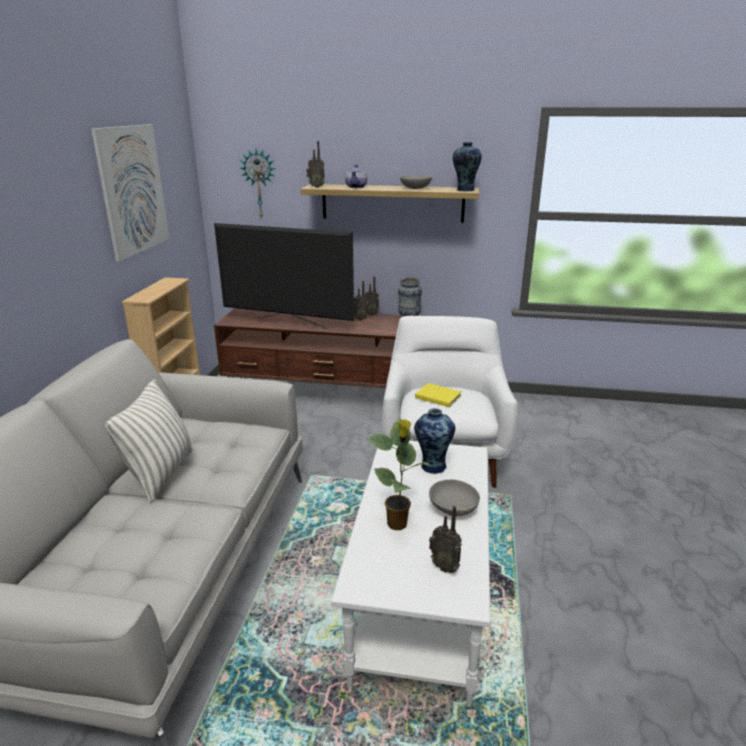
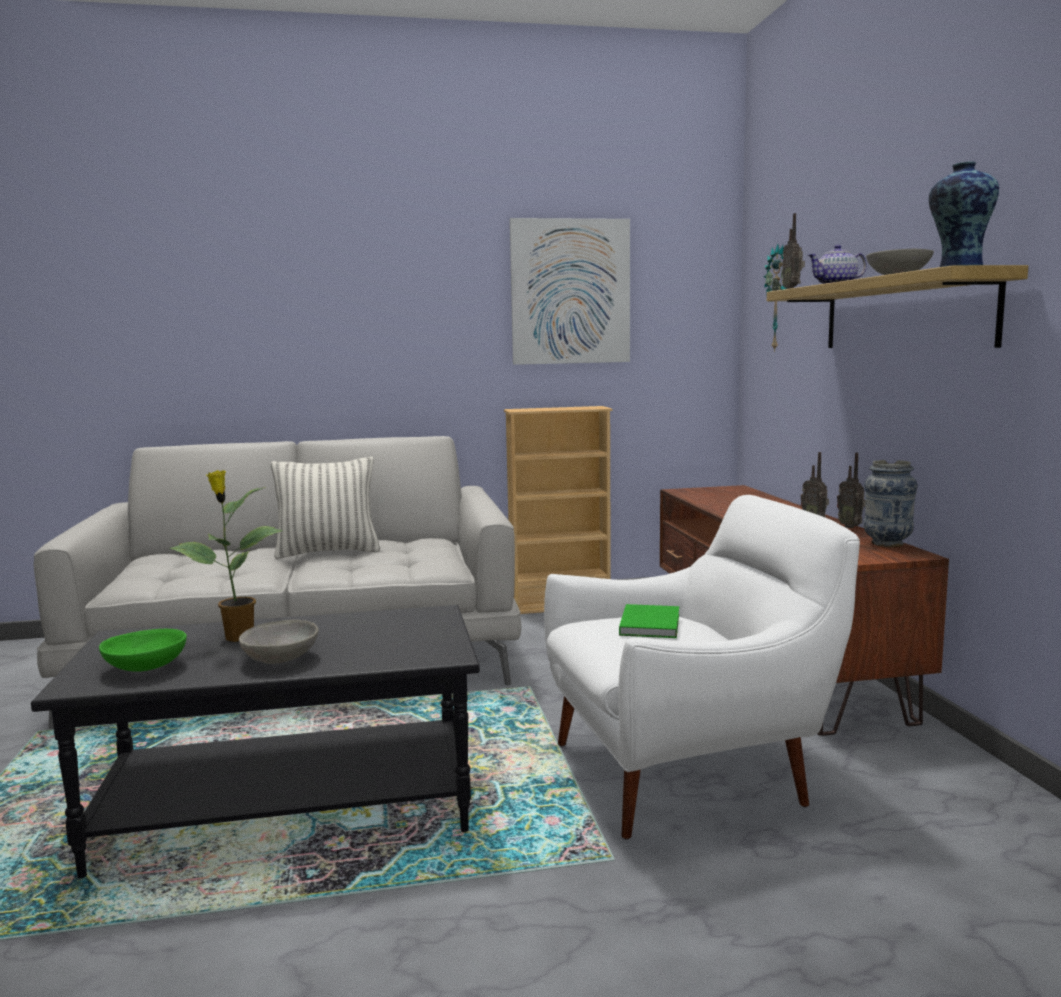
camera: 70 degrees right, 15 degrees down
television [214,223,354,329] -> none
white coffee table [331,441,490,707] -> black coffee table [31,605,480,878]
vase [414,408,455,474] -> none
yellow book [415,383,461,407] -> green book [619,604,679,638]
radio [429,506,462,573] -> green bowl [99,629,187,672]

